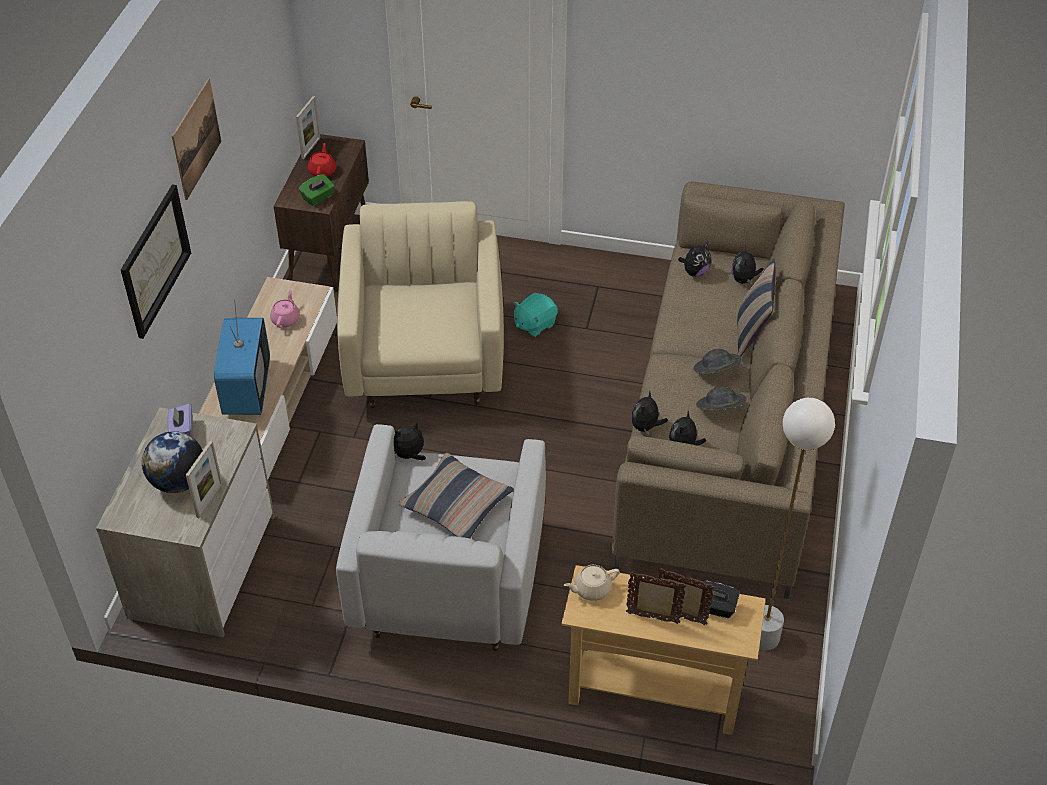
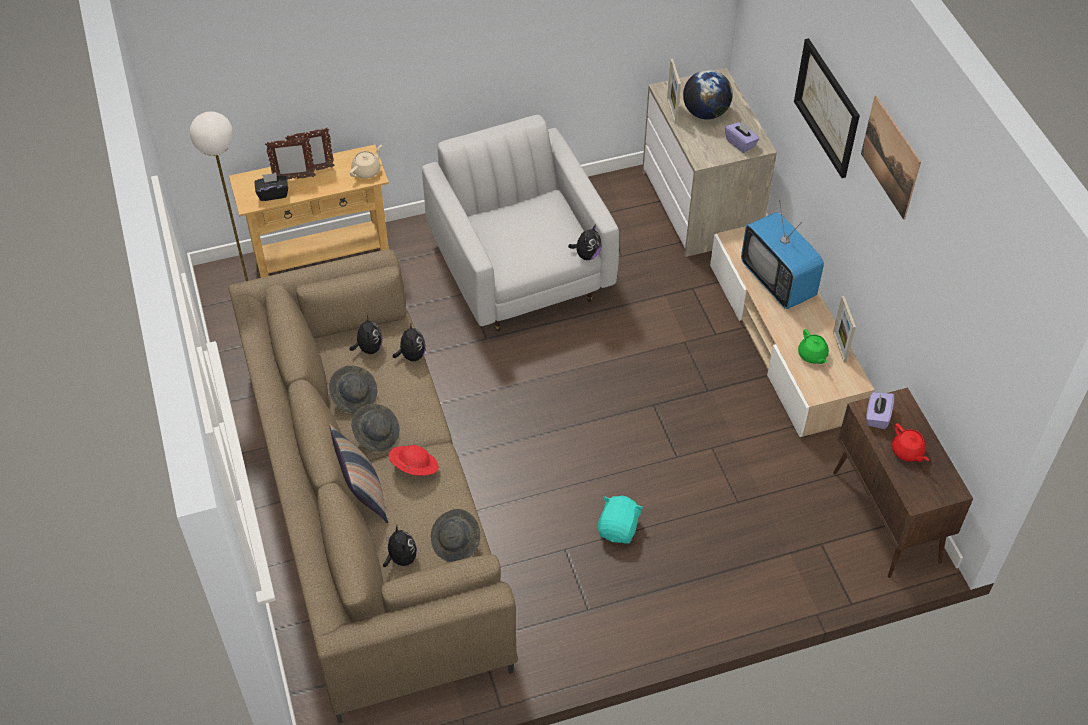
camera: 150 degrees right, 5 degrees up
pink teapot [270,290,300,328] -> green teapot [798,329,829,364]
picture frame [296,96,320,159] -> picture frame moved to [833,296,856,363]
green tissue box [299,174,335,206] -> purple tissue box [866,392,894,429]
beige armchair [337,201,504,408] -> none
pillow [398,453,514,538] -> none
plush toy [678,242,711,277] -> grey hat [431,509,480,562]
none -> red hat [389,445,439,476]

